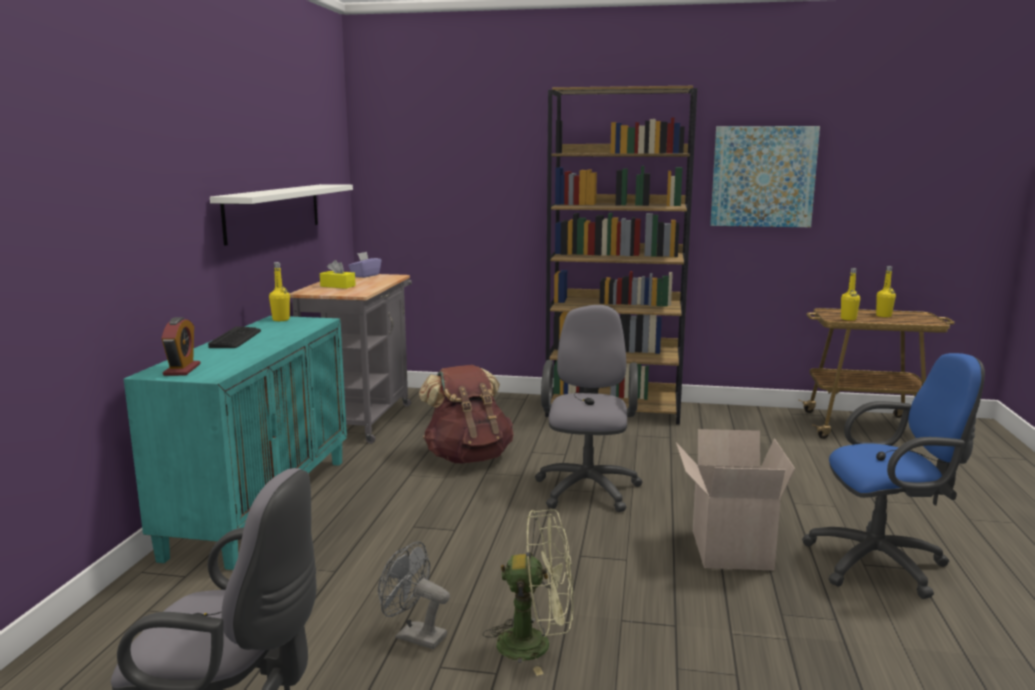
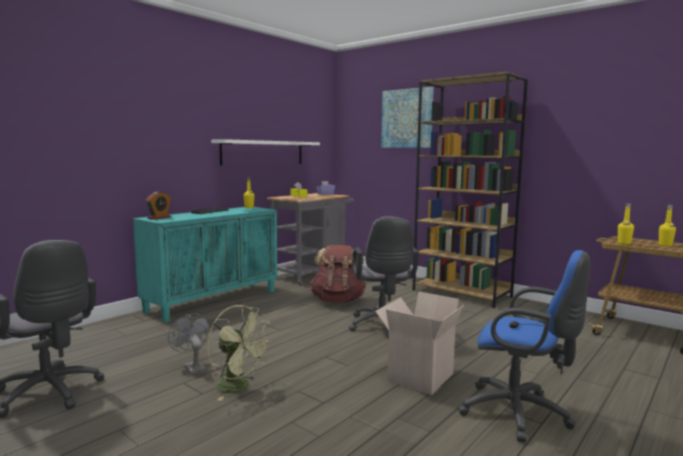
camera: 30 degrees right, 5 degrees down
grey office chair [535,305,643,512] -> grey office chair turned 135 degrees clockwise [349,216,419,339]
picture [710,126,820,227] -> picture moved to [381,87,434,148]

